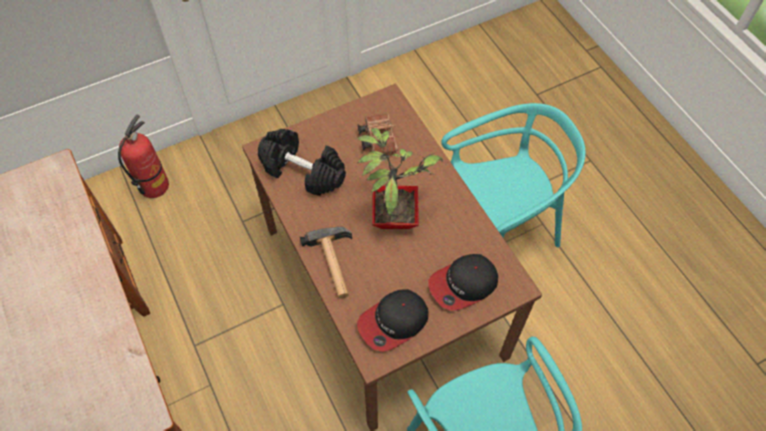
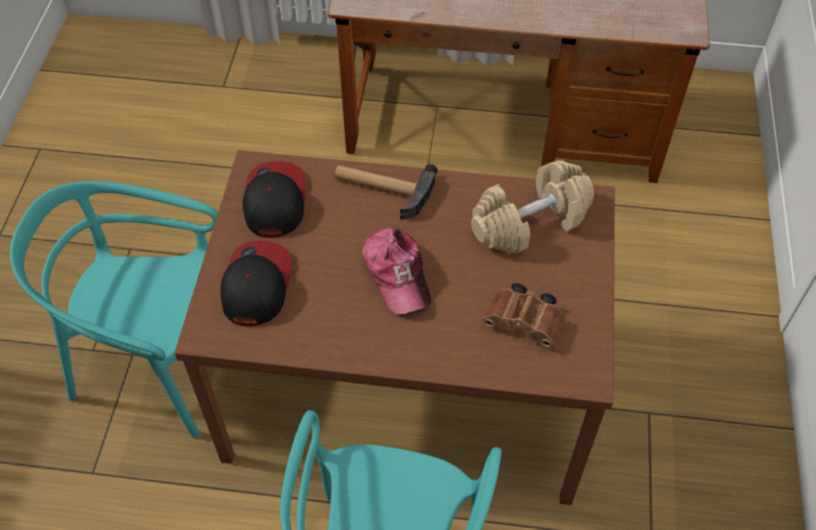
camera: 125 degrees right, 5 degrees down
fire extinguisher [118,115,169,198] -> none
black dumbbell [258,129,346,196] -> beige dumbbell [471,160,594,254]
potted plant [357,128,443,229] -> cap [362,228,431,314]

